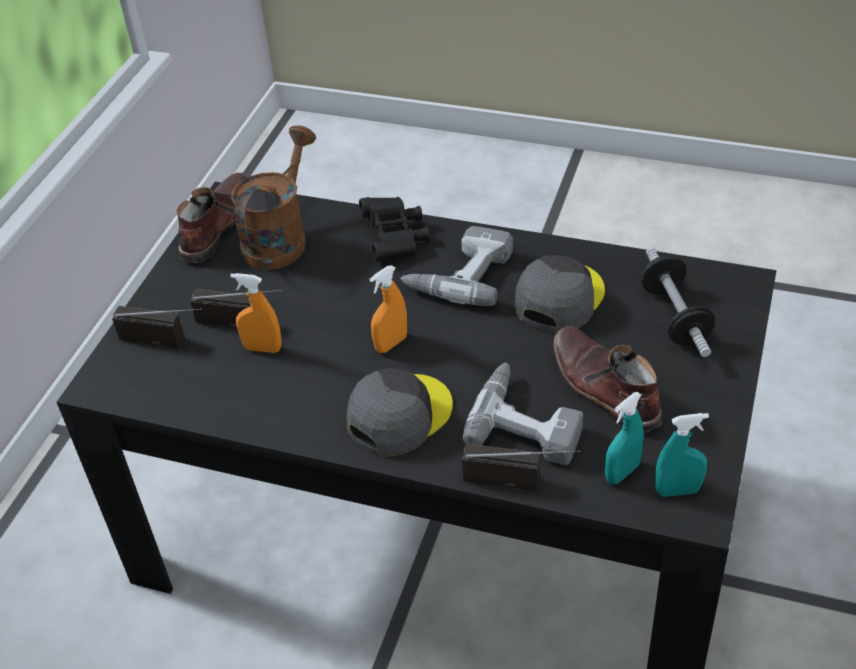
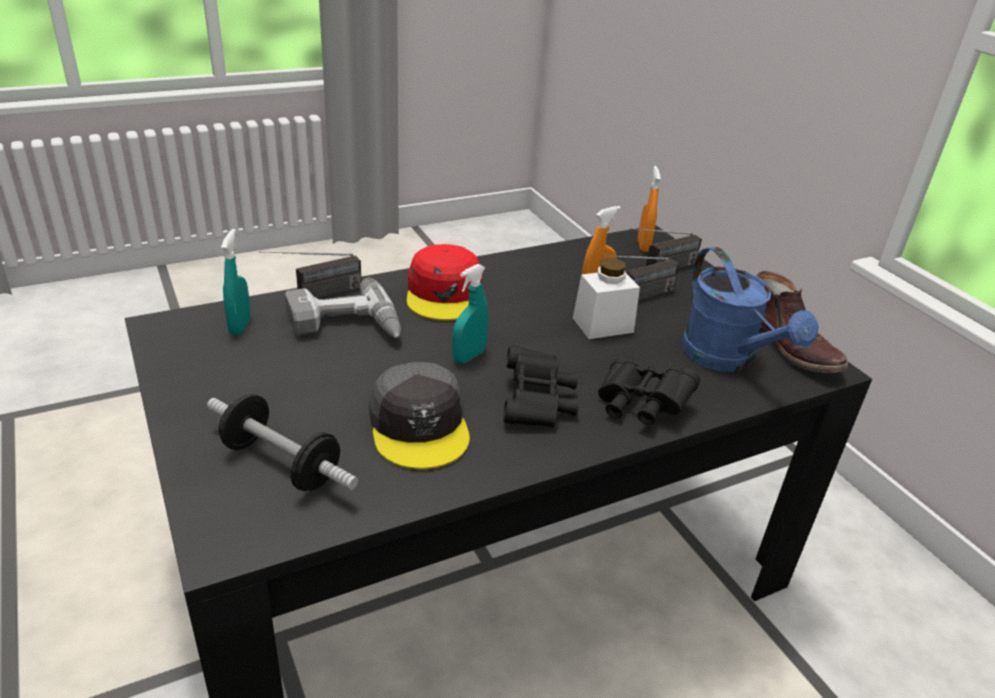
camera: 130 degrees right, 10 degrees down
brown watering can [231,125,316,270] -> blue watering can [681,247,819,372]
grey cap [346,368,453,457] -> red cap [407,244,482,320]
orange spray bottle [370,266,407,353] -> orange spray bottle moved to [638,166,661,252]
power drill [400,226,513,306] -> black binoculars [503,345,579,428]
brown boot [553,326,662,432] -> none
turquoise spray bottle [655,413,709,497] -> turquoise spray bottle moved to [452,264,488,364]
none -> white jar [573,258,640,339]

